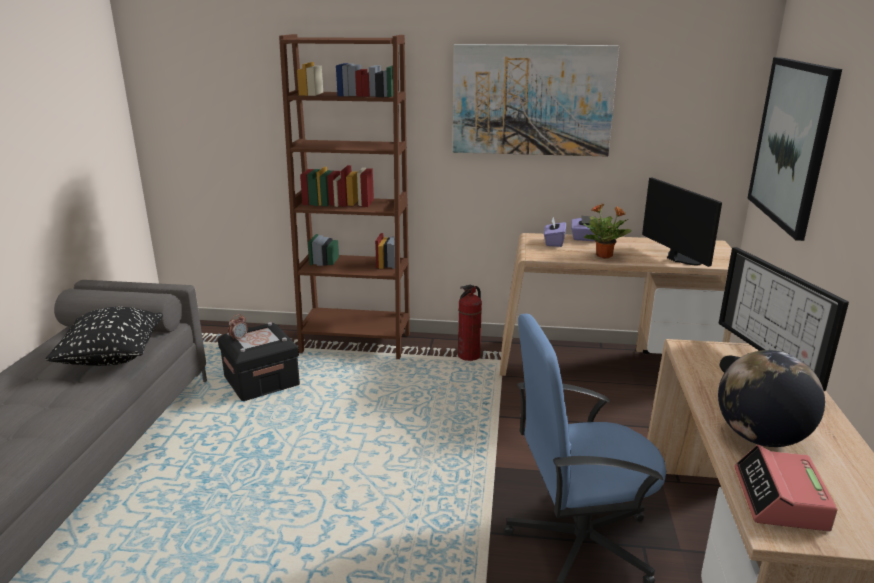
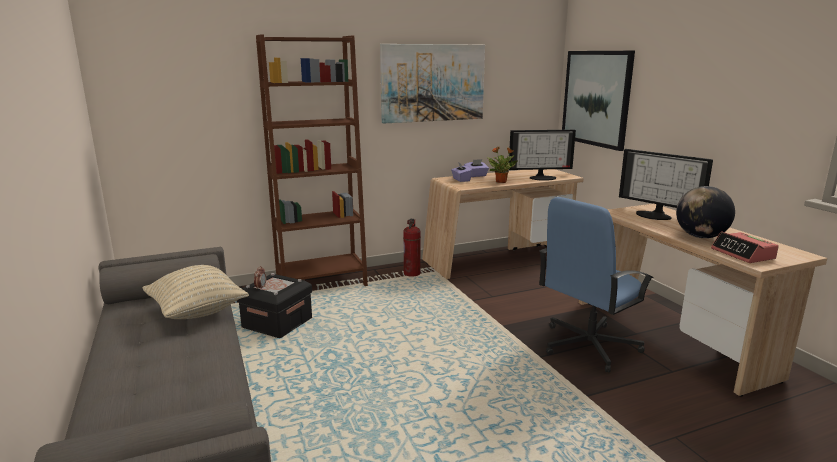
camera: 30 degrees left, 5 degrees down
black pillow [45,307,163,366] -> beige pillow [142,265,249,319]
monitor [642,177,722,267] -> monitor turned 135 degrees clockwise [509,130,576,181]

